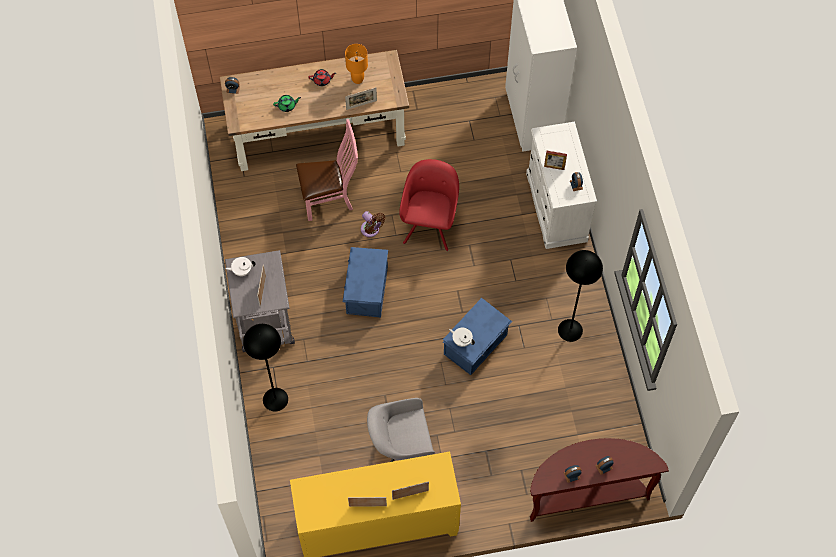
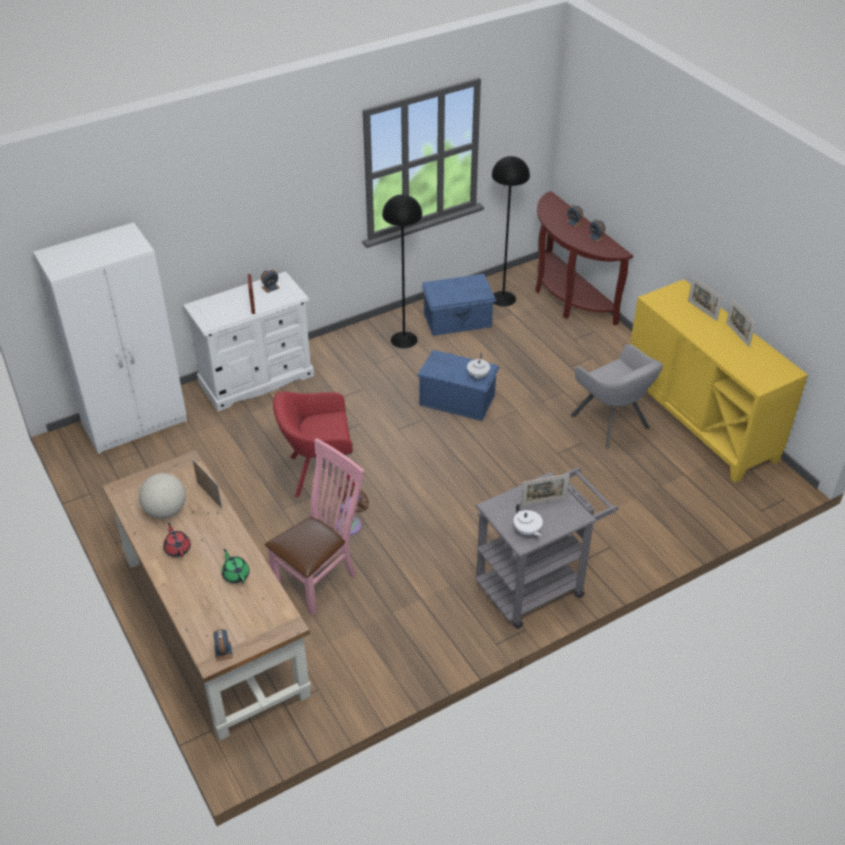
camera: 110 degrees left, 20 degrees down
black floor lamp [243,324,288,411] -> black floor lamp moved to [492,156,530,307]
pink chair [296,119,358,221] -> pink chair turned 75 degrees clockwise [265,439,364,616]
blue storage box [343,247,388,318] -> blue storage box moved to [422,274,496,336]
orange table lamp [345,44,368,84] -> globe [139,473,186,519]

